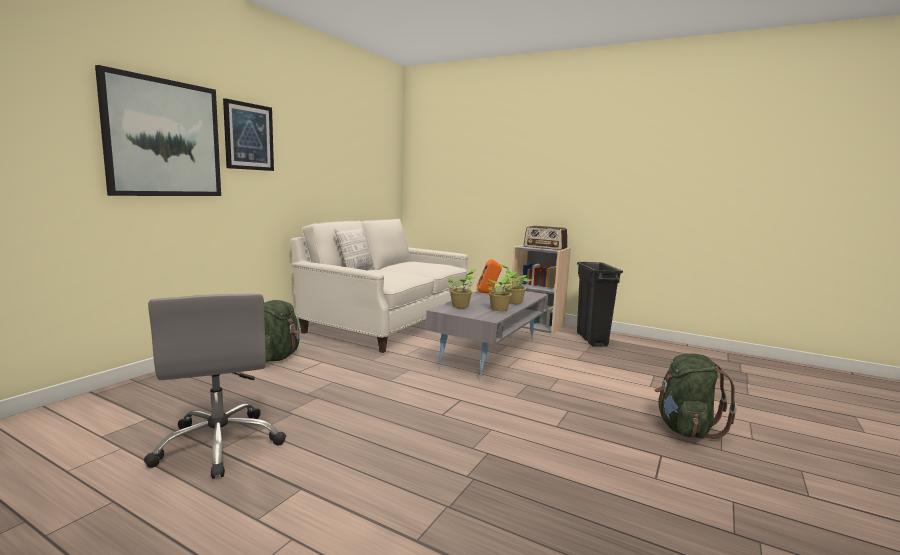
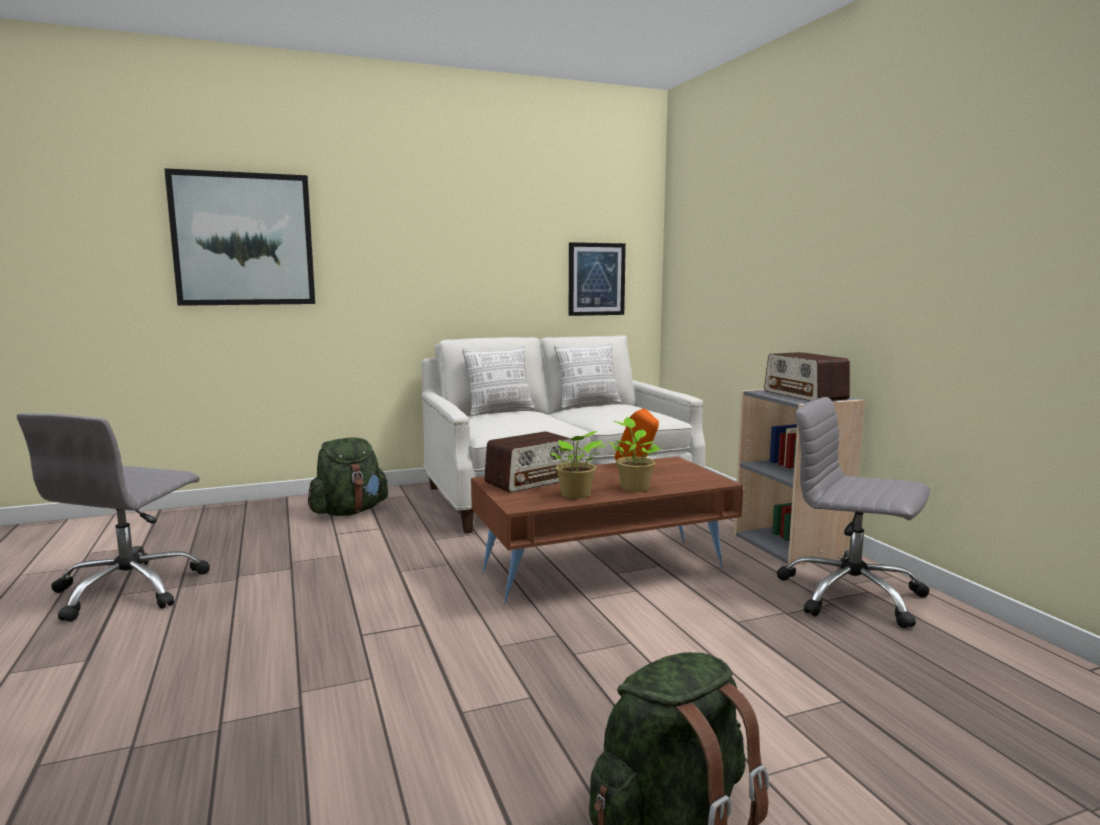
camera: 40 degrees right, 0 degrees up
picture [223,98,274,171] -> picture moved to [569,242,626,316]
grey coffee table [426,288,548,379] -> brown coffee table [471,457,743,606]
potted plant [449,269,476,308] -> radio [484,431,575,493]
black trash can [577,262,623,347] -> grey office chair [776,397,930,628]
none -> pillow [554,343,621,408]

